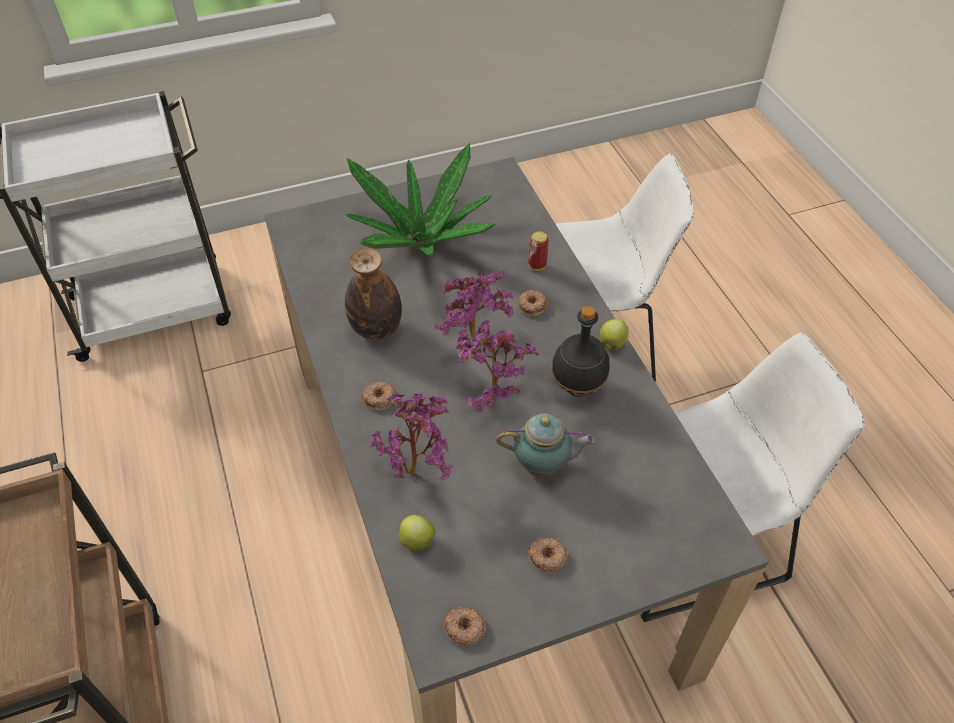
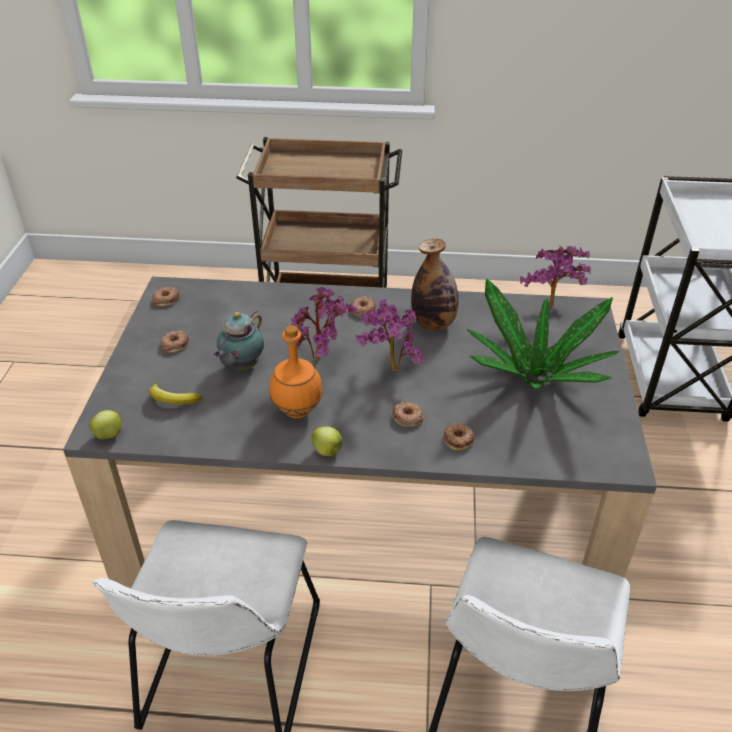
camera: 115 degrees right, 10 degrees down
potted plant [370,393,453,481] -> potted plant moved to [520,246,591,307]
apple [399,515,436,551] -> apple moved to [89,410,123,439]
can [528,231,549,271] -> donut [444,423,475,450]
black bottle [552,306,610,397] -> orange bottle [269,325,323,418]
none -> banana [149,383,202,404]

